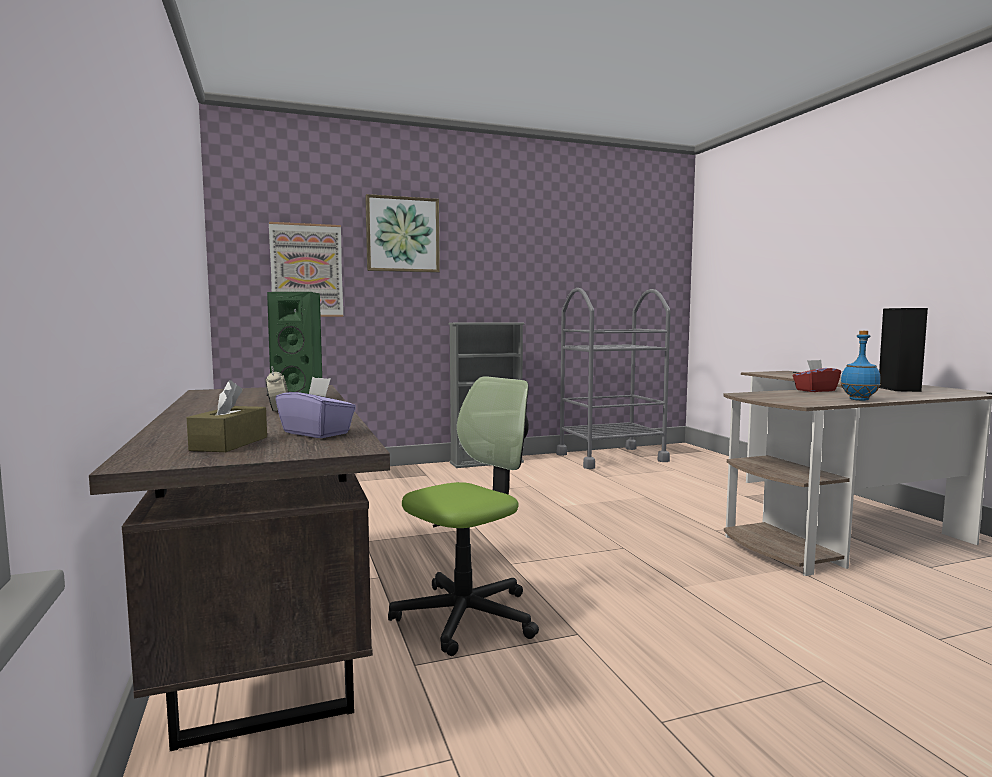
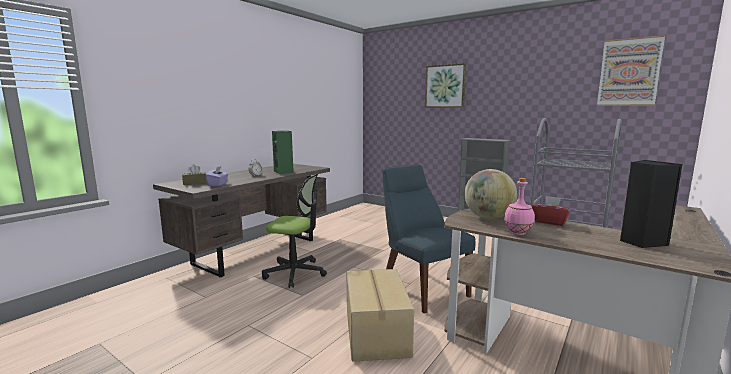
camera: 55 degrees right, 5 degrees up
picture [269,222,343,317] -> picture moved to [597,35,665,106]
blue bottle [841,331,881,401] -> pink bottle [504,178,535,235]
none -> cardboard box [347,269,414,362]
none -> blue chair [382,165,475,314]
none -> globe [464,169,517,219]

